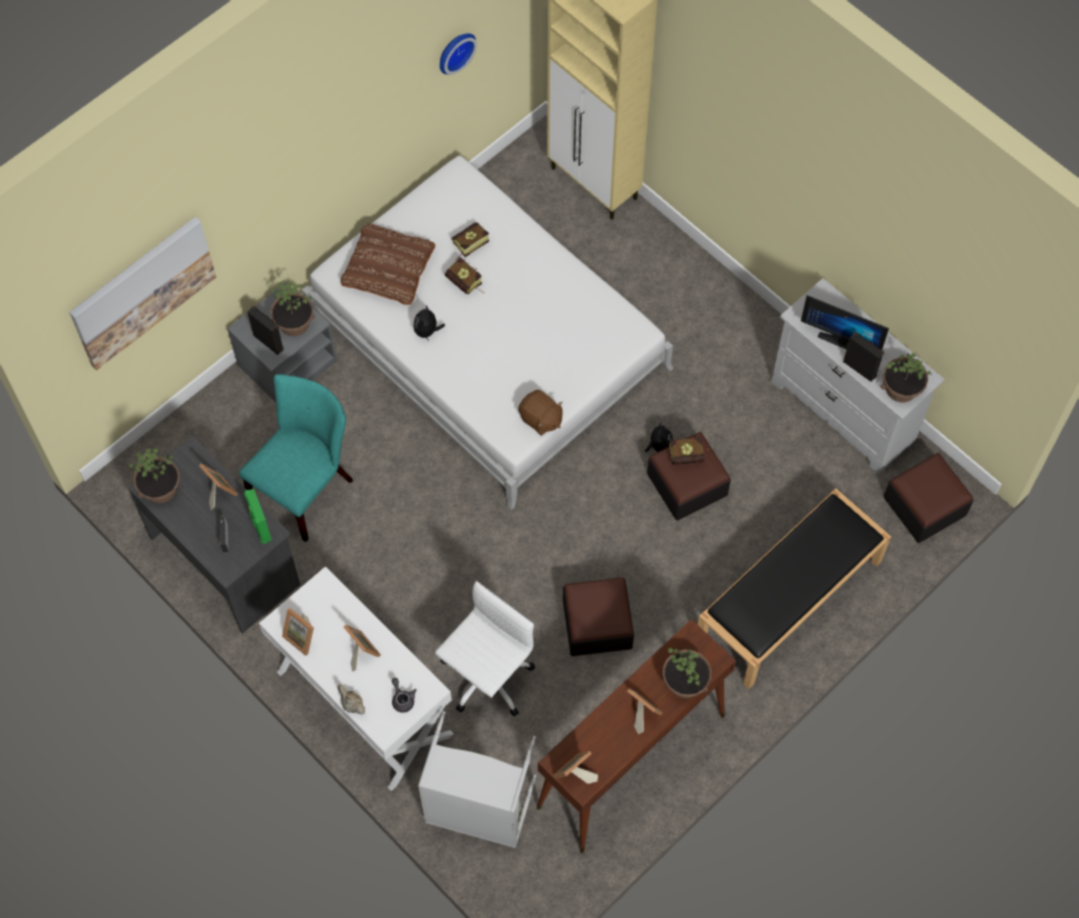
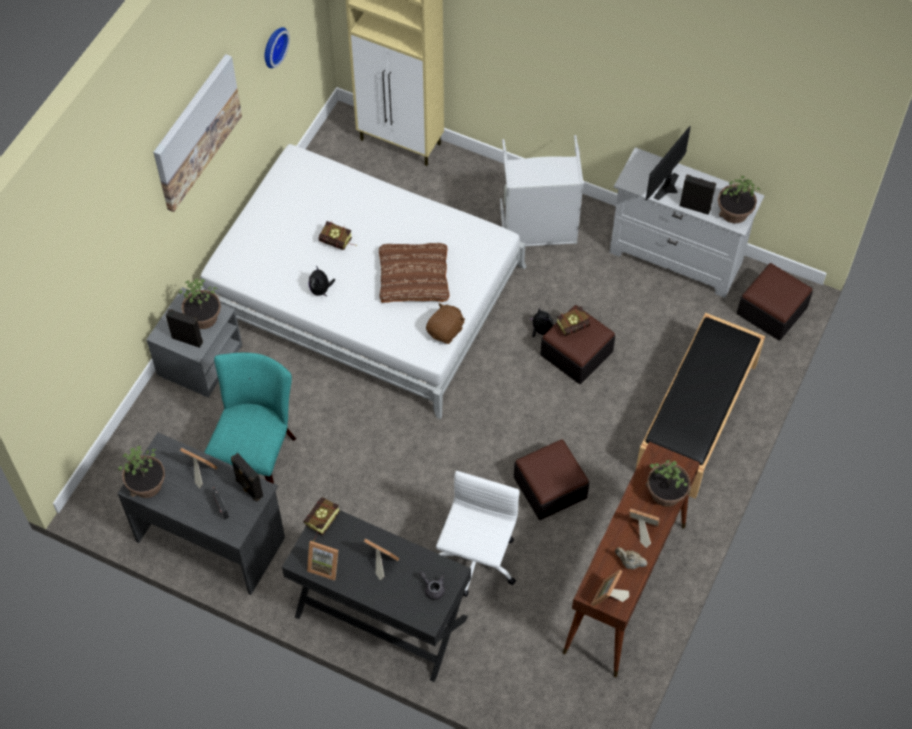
camera: 20 degrees left, 5 degrees down
picture [69,217,216,370] -> picture moved to [153,54,242,212]
green speaker [244,489,272,544] -> black speaker [231,453,263,502]
white desk [259,566,454,791] -> black desk [282,510,471,682]
beige teapot [338,685,365,715] -> beige teapot moved to [615,547,647,569]
brown pillow [340,224,435,305] -> brown pillow moved to [379,243,450,303]
grey laundry basket [418,711,536,848] -> grey laundry basket moved to [500,135,584,246]
book [452,222,489,260] -> book moved to [303,498,340,541]
brown plush toy [518,390,563,435] -> brown plush toy turned 75 degrees counterclockwise [426,303,465,344]
monitor [801,295,889,349] -> monitor turned 120 degrees clockwise [646,126,691,201]

